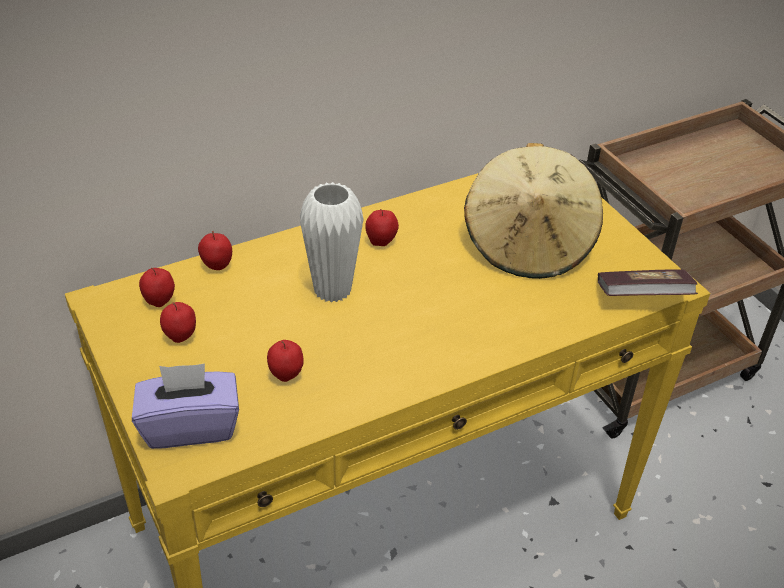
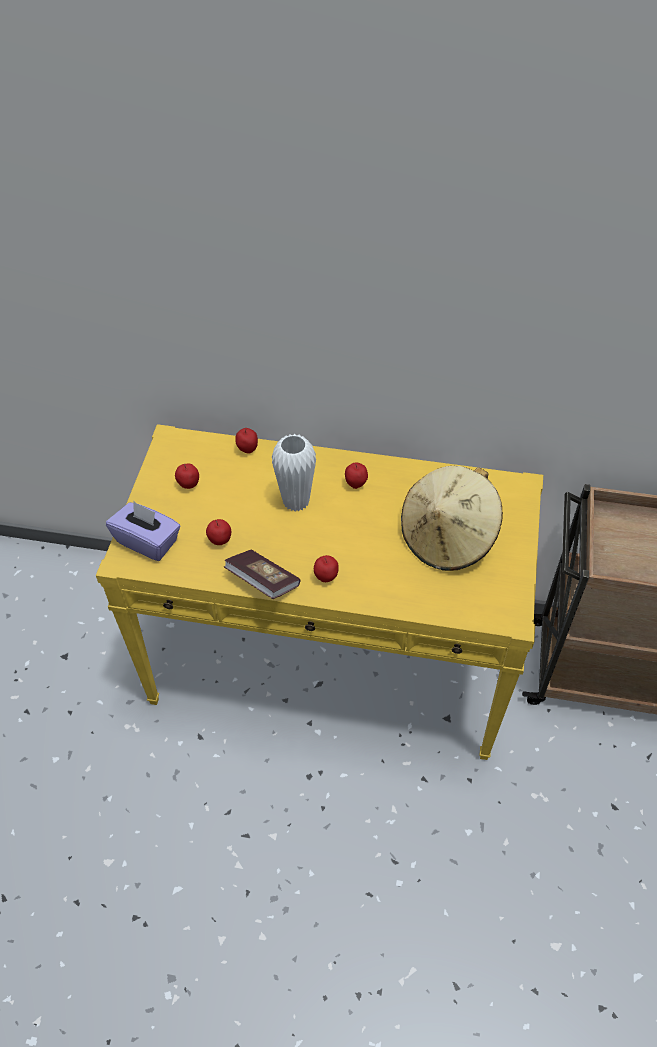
camera: 40 degrees right, 10 degrees up
apple [139,268,175,307] -> apple moved to [314,555,339,582]
book [598,269,698,296] -> book moved to [224,550,301,599]

